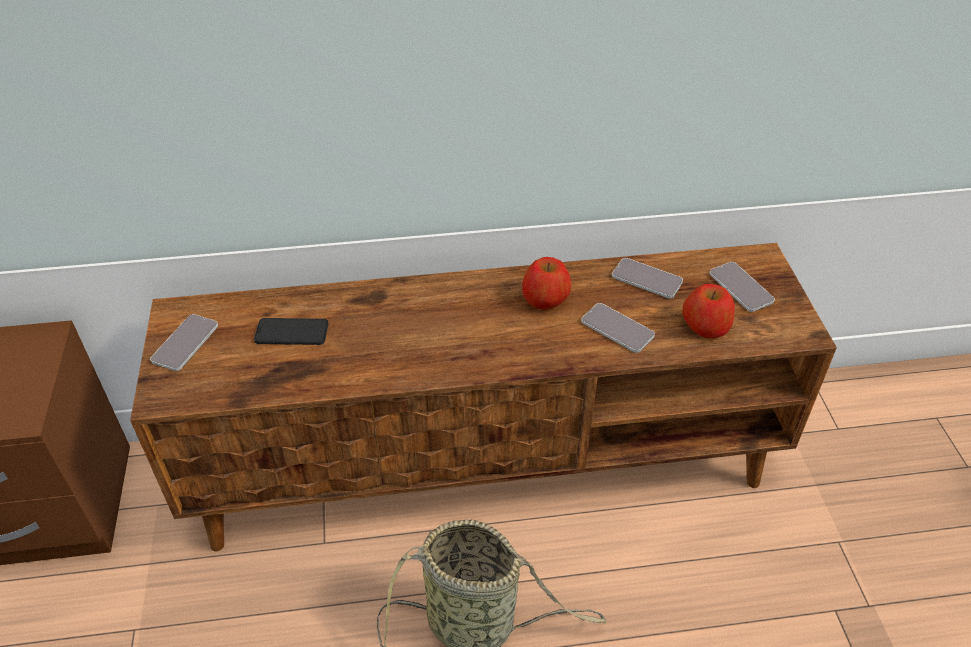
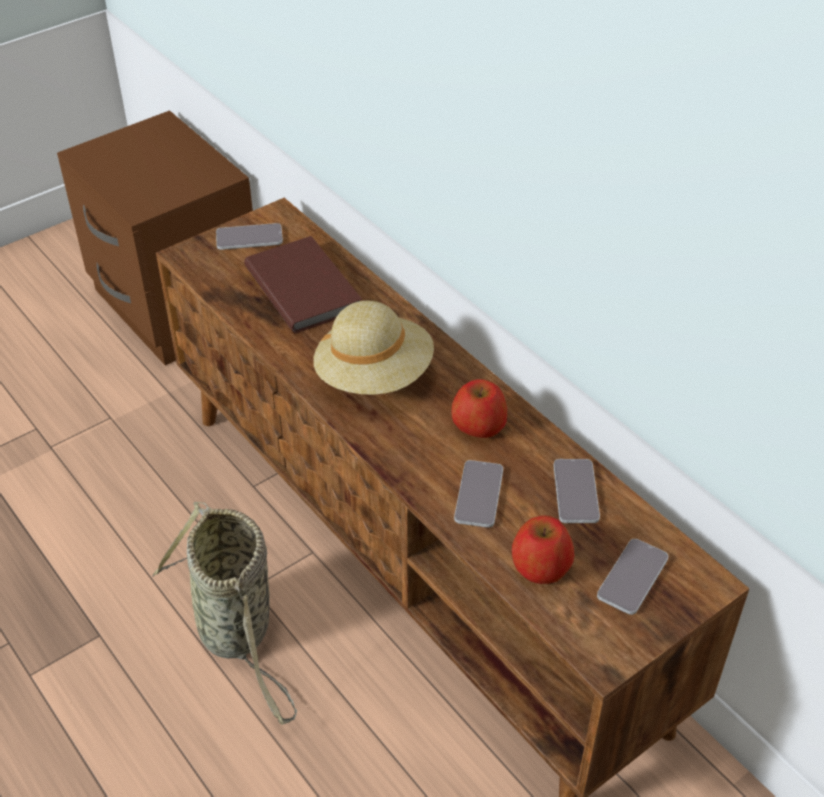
camera: 60 degrees right, 0 degrees up
phone [254,318,329,345] -> brown book [244,236,362,333]
none -> beige hat [313,300,434,395]

